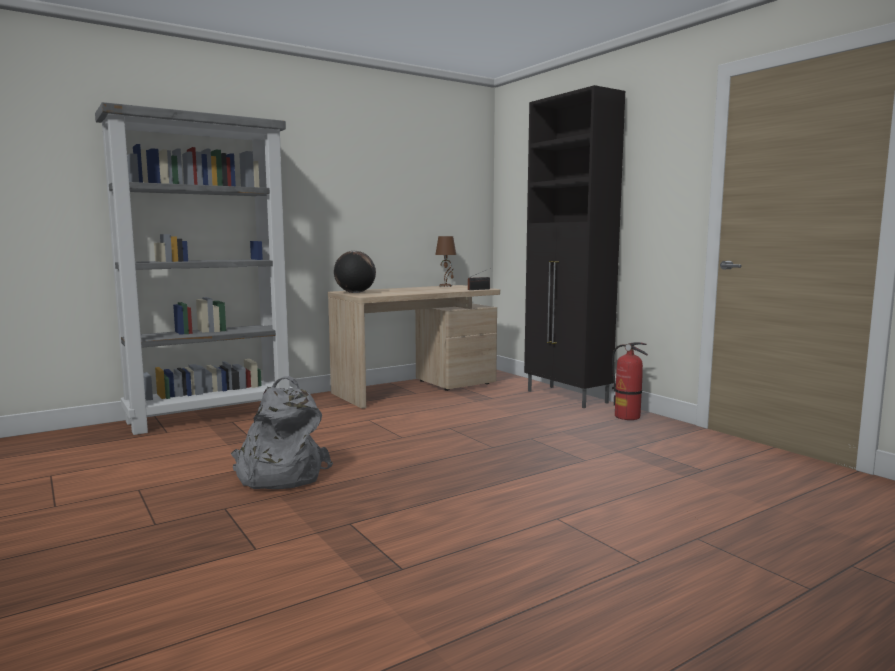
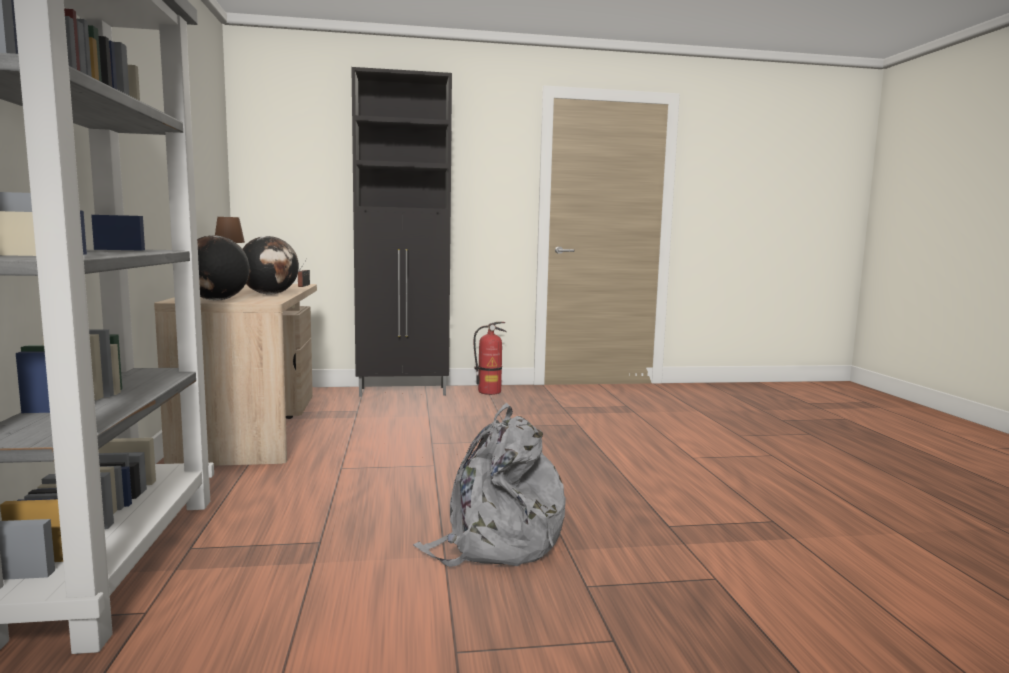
camera: 65 degrees left, 0 degrees up
none -> globe [243,236,299,295]

